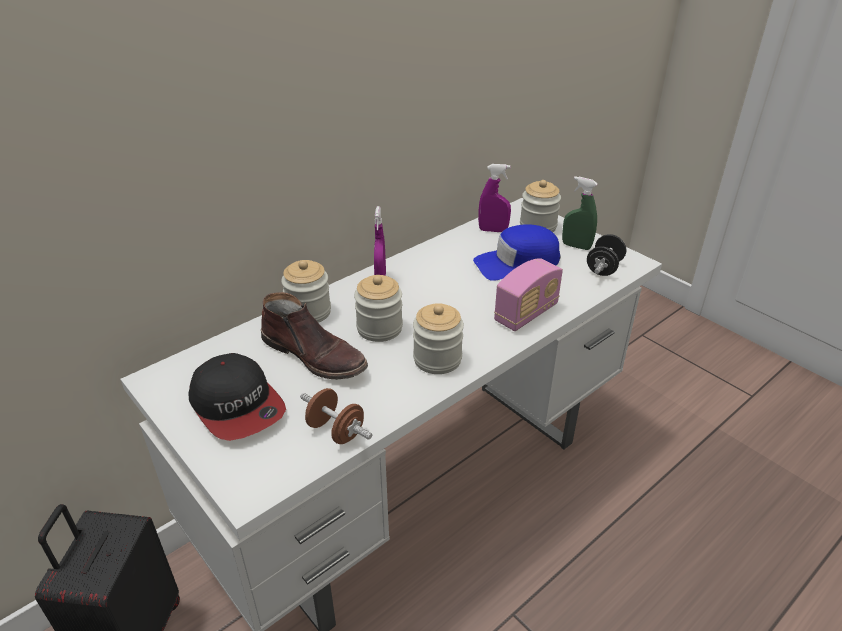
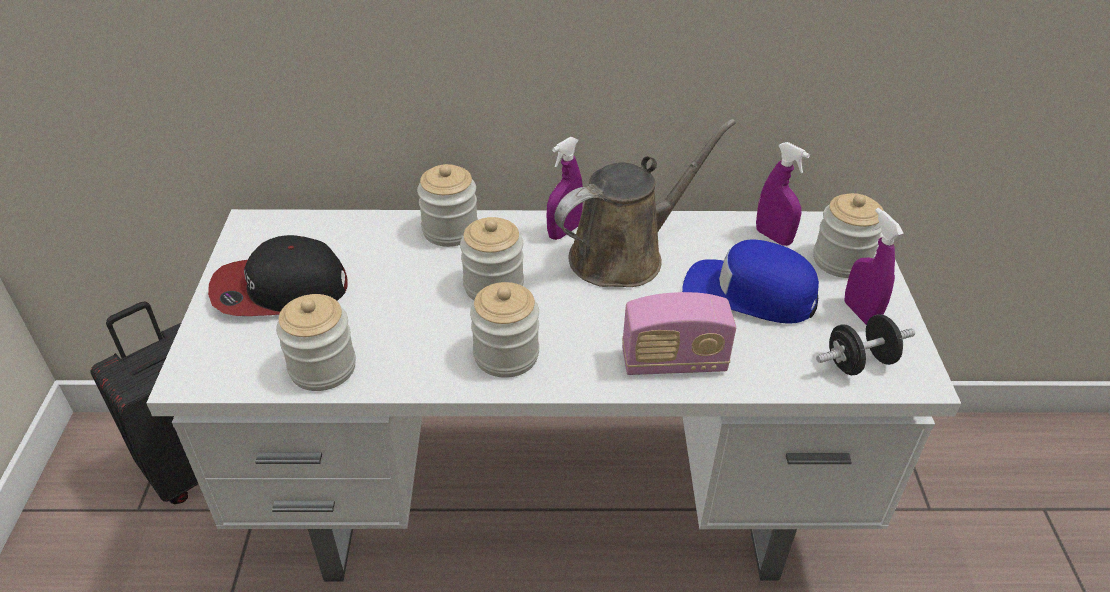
camera: 40 degrees right, 5 degrees up
cap [189,353,286,441] -> cap turned 75 degrees clockwise [208,235,348,316]
brown boot [261,292,368,380] -> none
brown dumbbell [300,388,372,444] -> jar [276,294,356,391]
green spray bottle [562,176,597,250] -> purple spray bottle [844,208,904,325]
none -> brown watering can [554,119,736,287]

